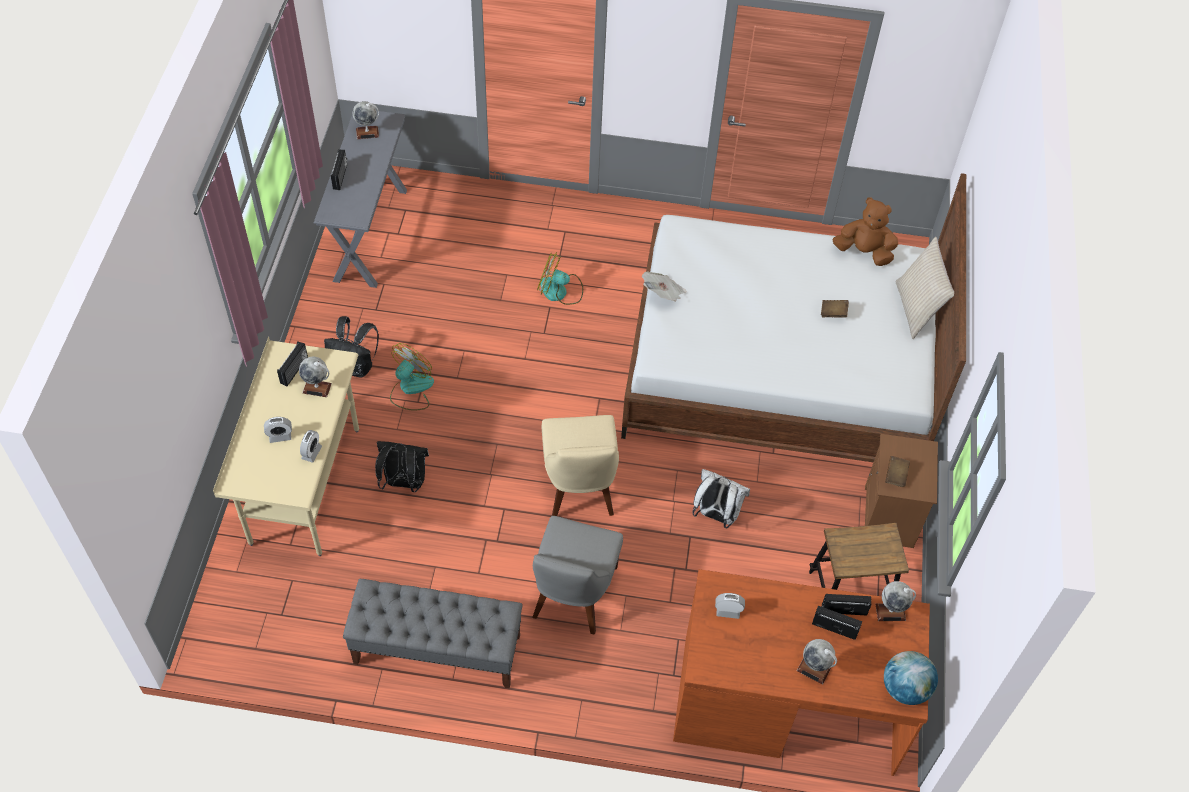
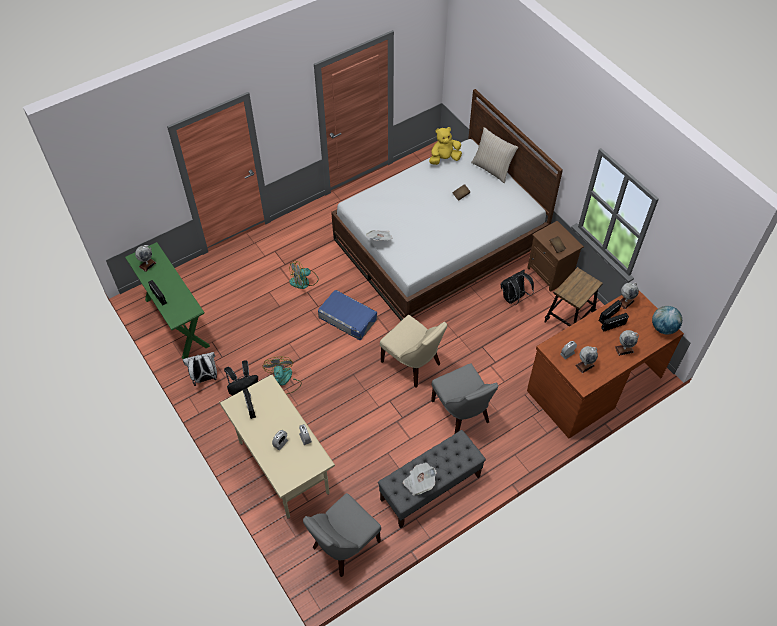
camera: 40 degrees left, 0 degrees up
globe [299,357,332,397] -> globe moved to [575,346,598,373]
grey console table [314,111,407,288] -> green console table [125,242,210,359]
black backpack [375,441,429,492] -> black backpack moved to [501,270,534,305]
white backpack [692,469,750,529] -> white backpack moved to [183,352,217,386]
brown plush toy [833,197,898,266] -> yellow plush toy [429,127,462,165]
none -> grey chair [303,493,381,577]
none -> blue storage box [318,290,377,340]
none -> newspaper [403,463,437,496]

